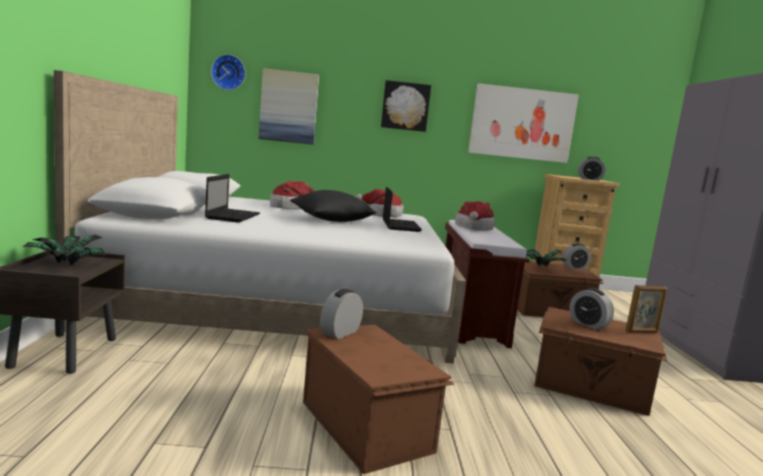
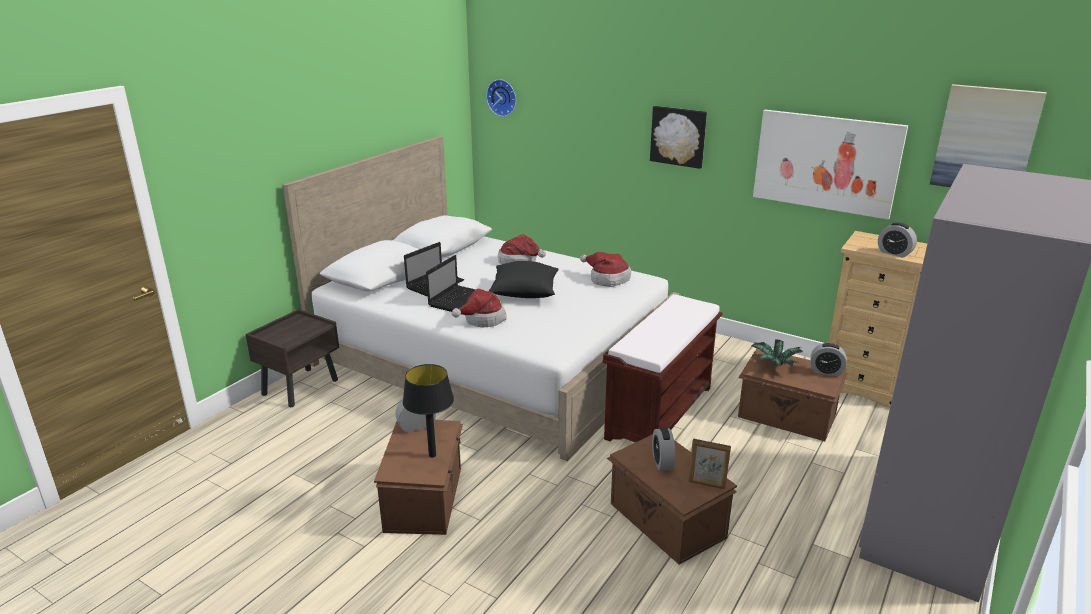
camera: 35 degrees right, 15 degrees up
potted plant [22,235,106,265] -> none
picture [259,68,319,145] -> picture moved to [930,84,1047,187]
laptop [383,187,422,232] -> laptop moved to [426,255,476,312]
hat [455,201,495,231] -> hat moved to [451,289,506,327]
none -> black table lamp [403,364,454,458]

